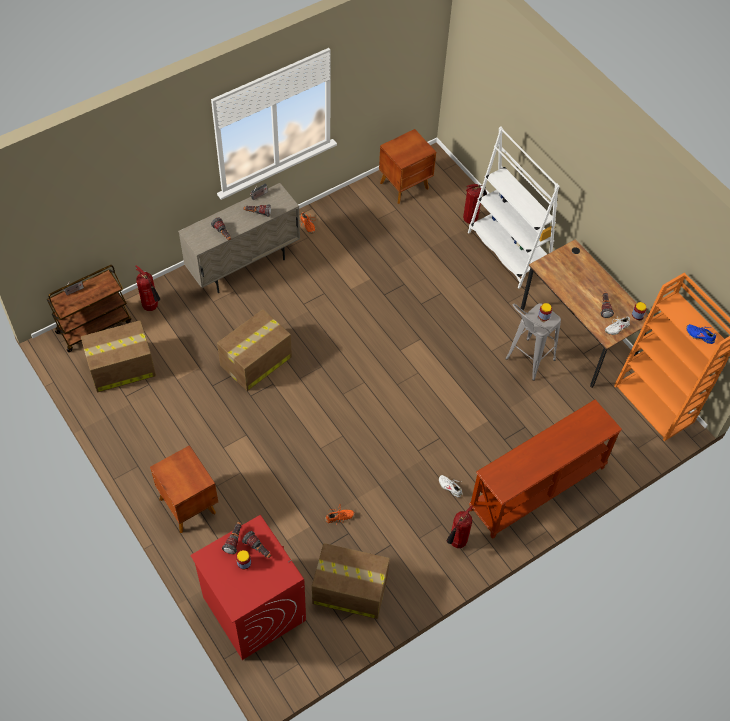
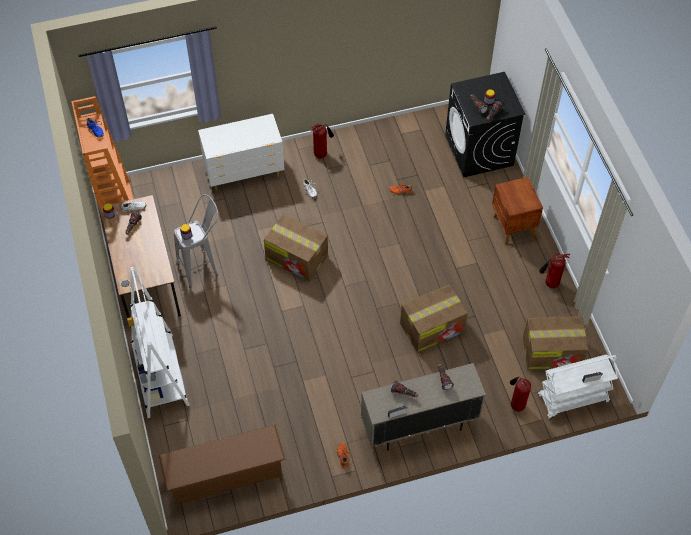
camera: 160 degrees left, 0 degrees up
brown cart [47,265,131,352] -> white cart [538,355,618,419]
red washing machine [190,515,306,660] -> black washing machine [445,72,526,177]
cardboard box [312,543,390,619] -> cardboard box moved to [264,214,328,282]
brown nightstand [379,129,436,204] -> brown shoe rack [159,425,285,509]
fire extinguisher [463,183,487,224] -> fire extinguisher moved to [539,254,570,288]
brown console table [469,400,622,539] -> white dresser [198,114,285,191]

